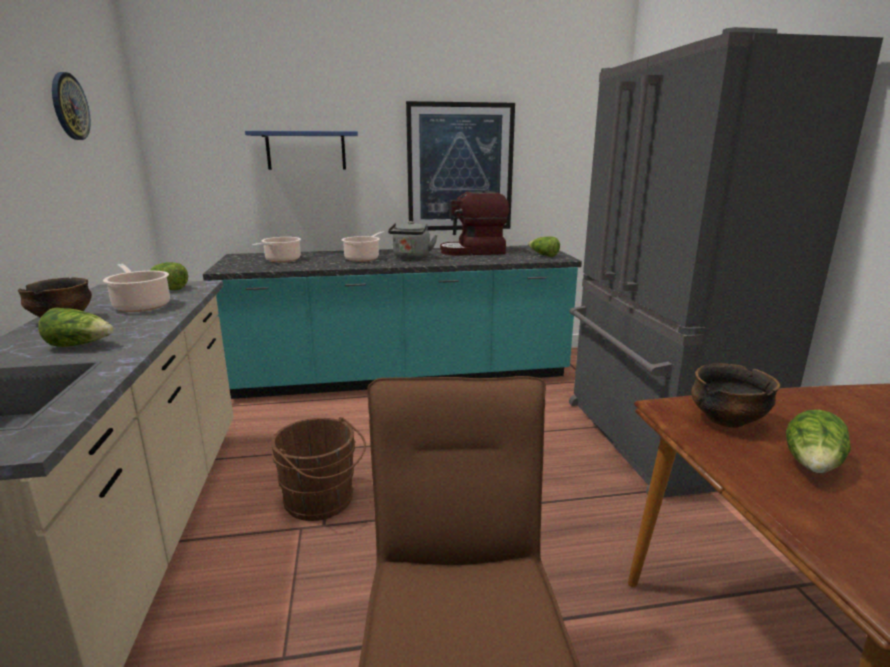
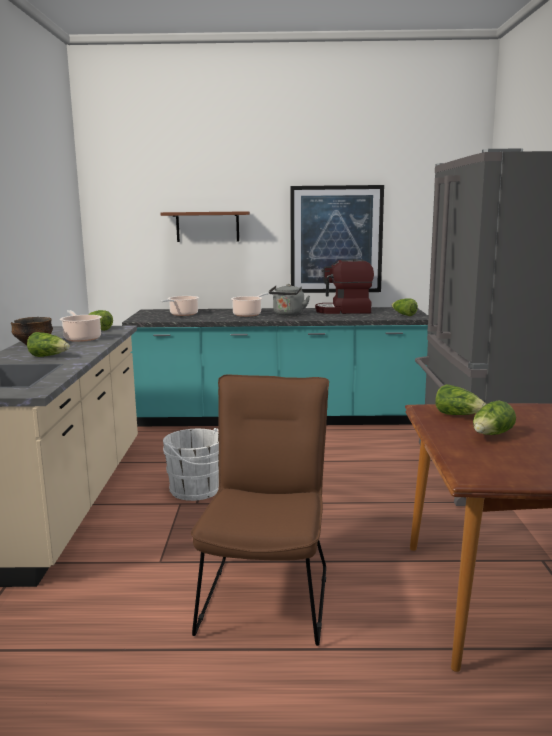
camera: 10 degrees right, 5 degrees down
wall clock [52,72,91,140] -> none
blue shelf [245,131,358,170] -> brown shelf [160,211,250,242]
brown bucket [271,417,366,521] -> white bucket [163,428,219,501]
bowl [691,363,780,428] -> lettuce [435,384,486,415]

